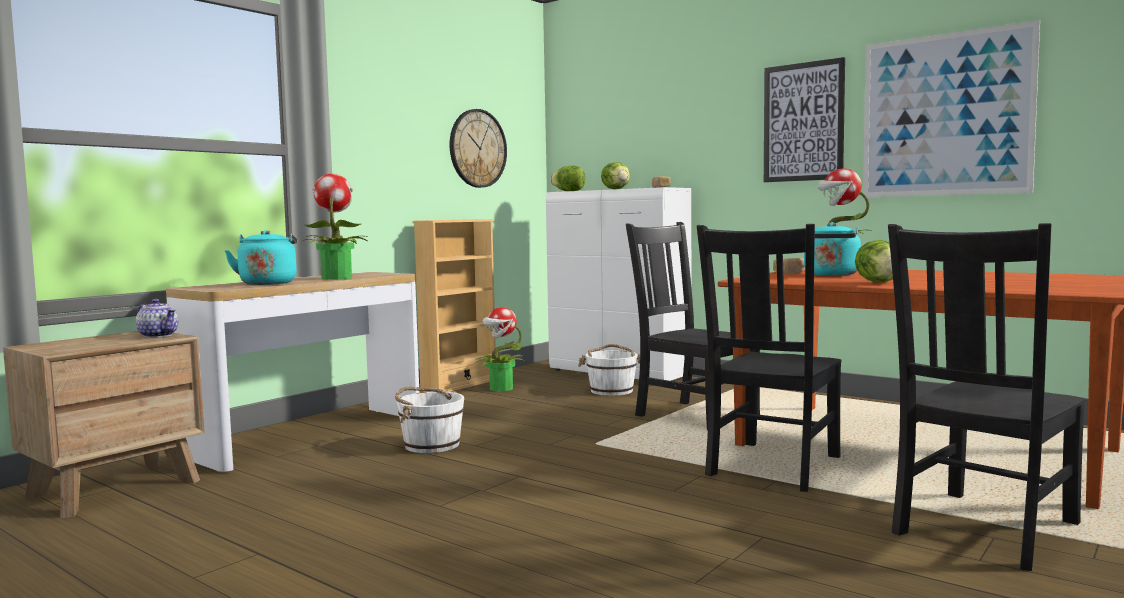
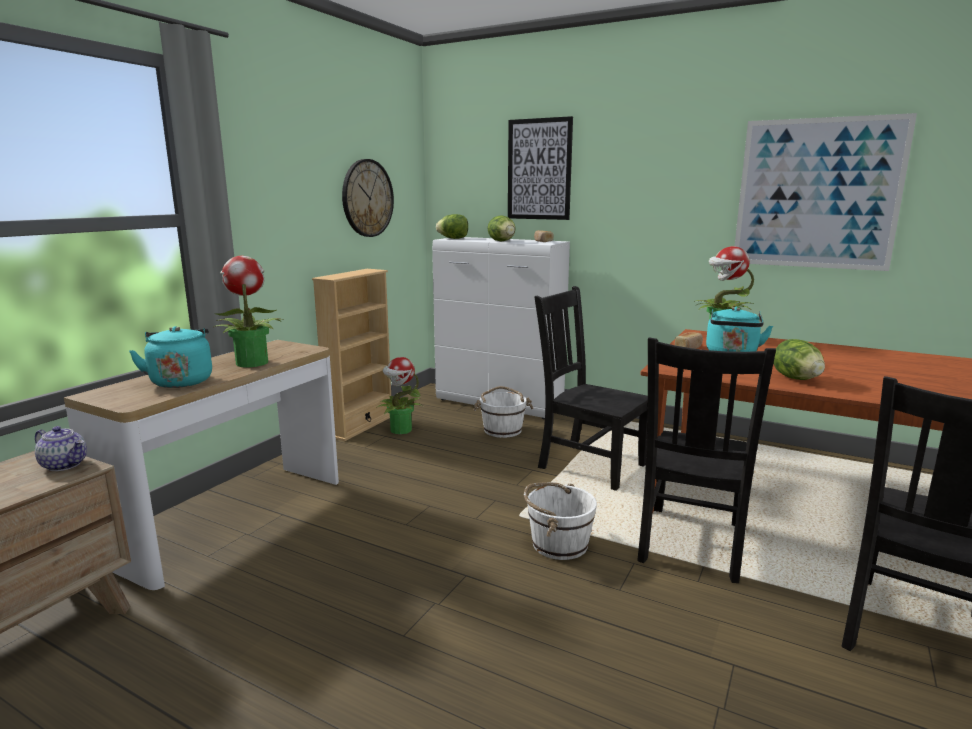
camera: 10 degrees left, 10 degrees up
white bucket [395,387,464,453] -> white bucket moved to [524,482,597,560]
picture [764,57,845,182] -> picture moved to [508,116,573,220]

